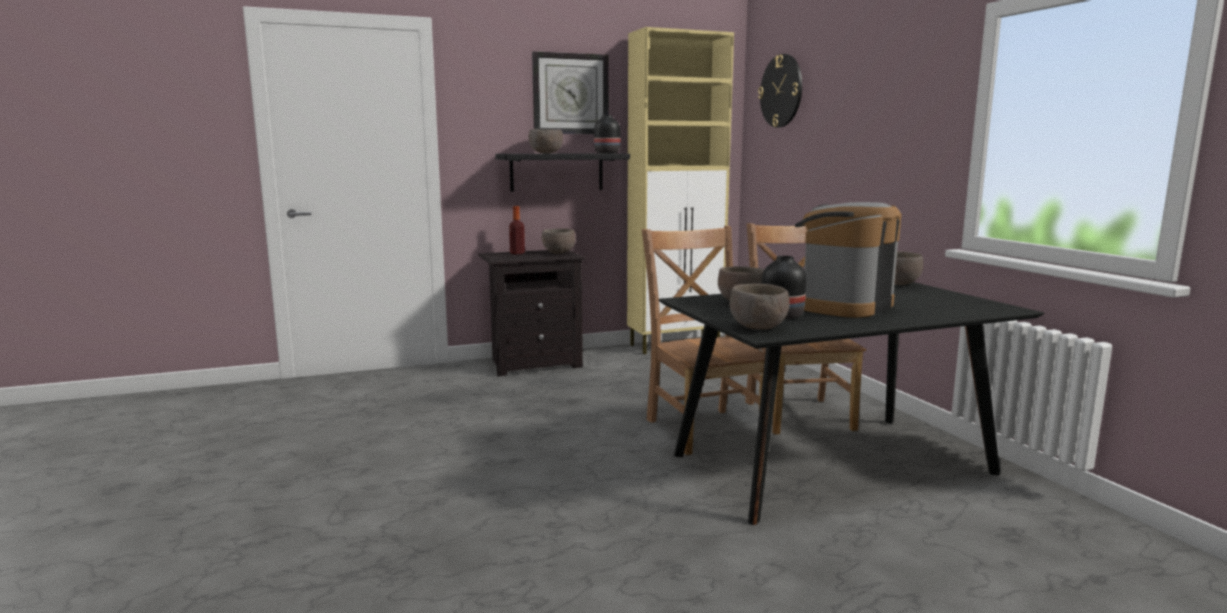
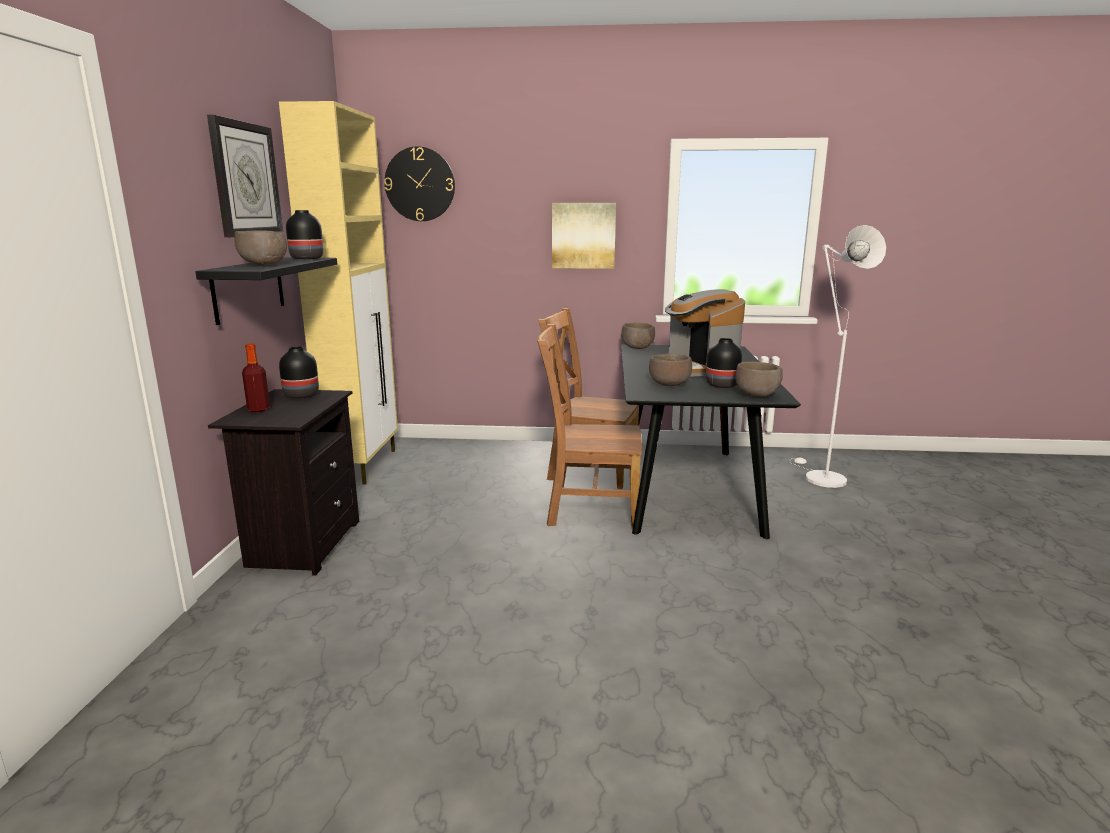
camera: 65 degrees left, 5 degrees up
brown bowl [541,228,575,254] -> black vase [279,346,319,399]
none -> picture [552,203,616,269]
none -> white floor lamp [791,225,886,488]

